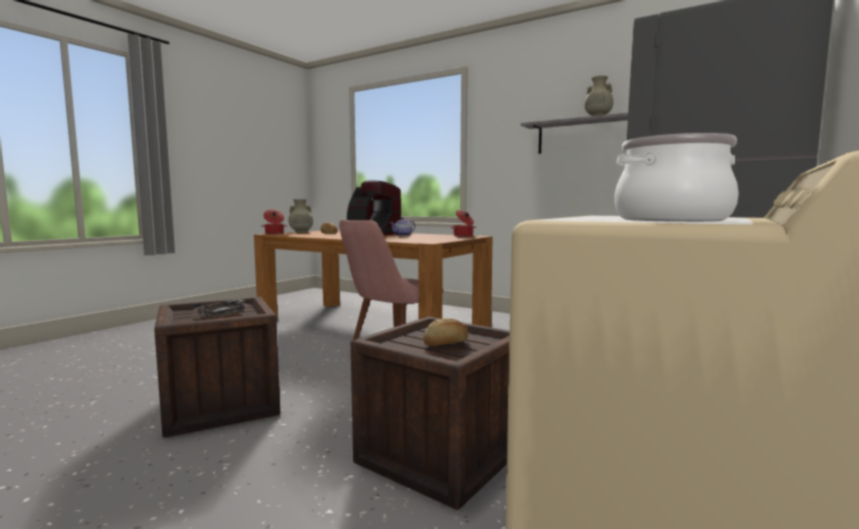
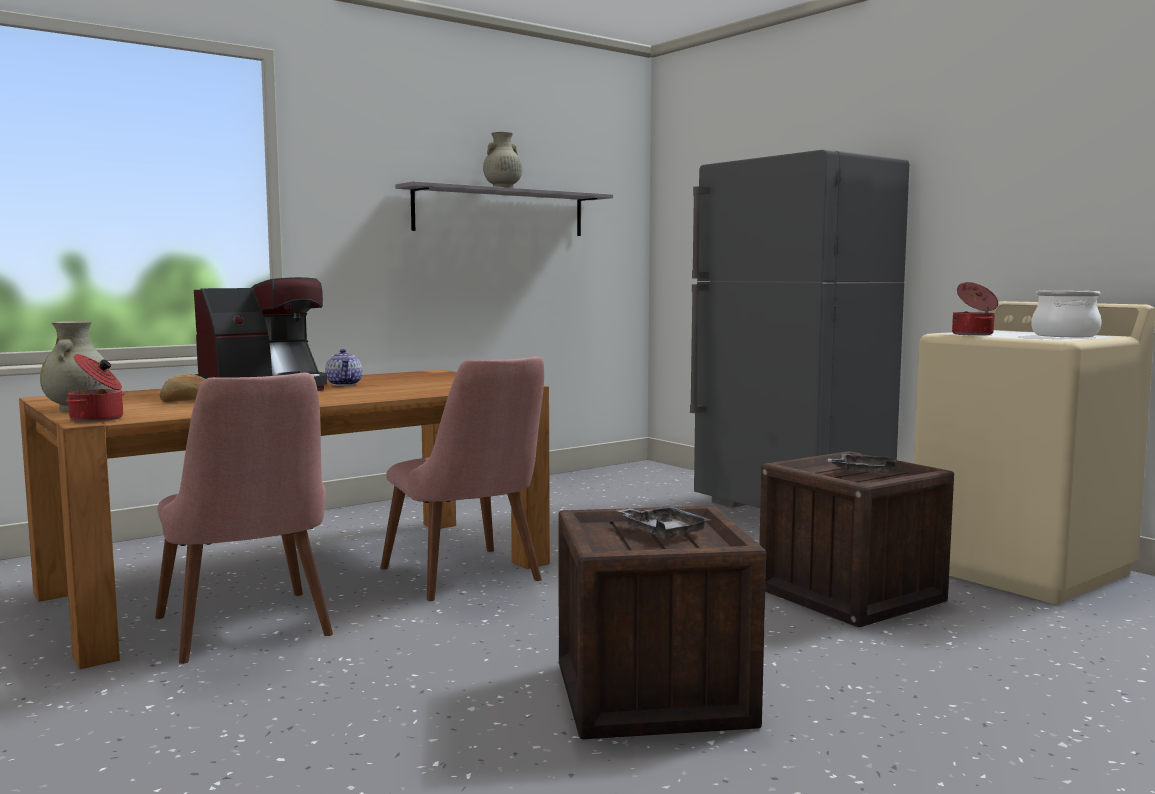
camera: 70 degrees left, 0 degrees up
bread [423,318,468,346] -> grey tray [828,454,895,474]
cooking pot [451,210,476,237] -> cooking pot moved to [952,282,998,336]
none -> pink chair [155,372,333,664]

